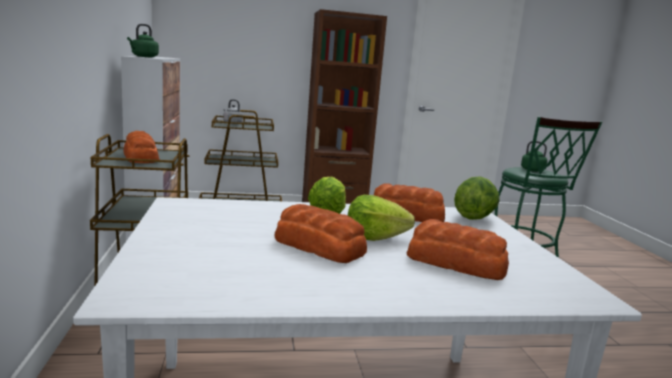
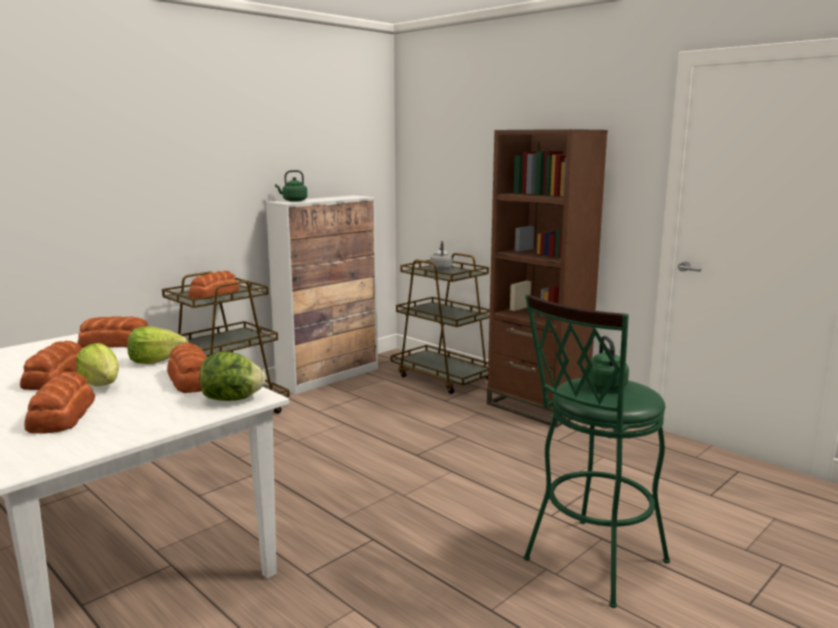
camera: 55 degrees right, 0 degrees up
none -> bread [78,316,148,348]

